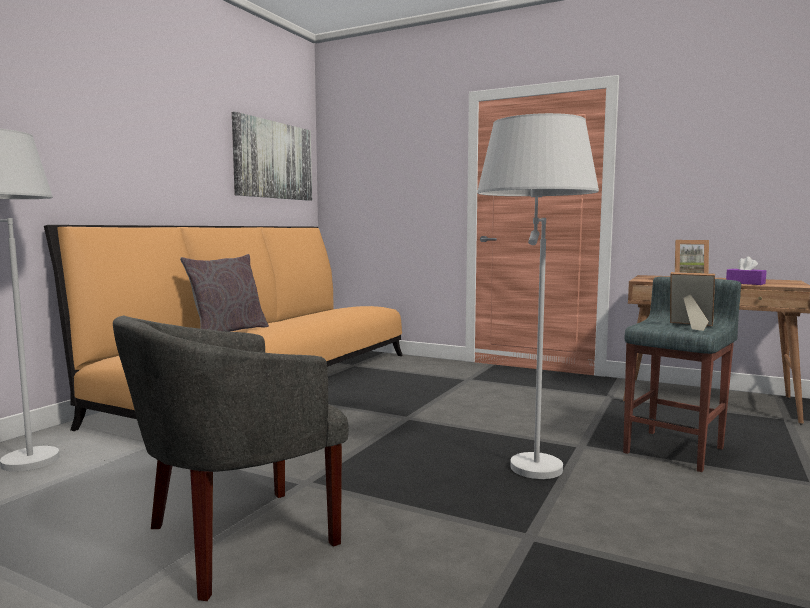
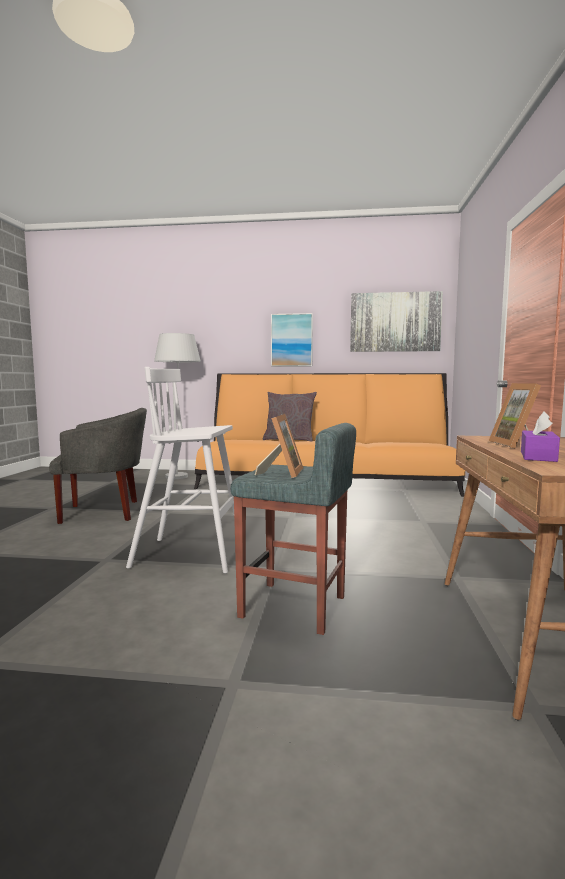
camera: 70 degrees right, 0 degrees up
grey armchair [113,315,349,601] -> grey armchair turned 135 degrees clockwise [49,408,147,524]
white floor lamp [477,113,599,479] -> white stool [126,367,234,573]
none -> picture [271,313,313,367]

